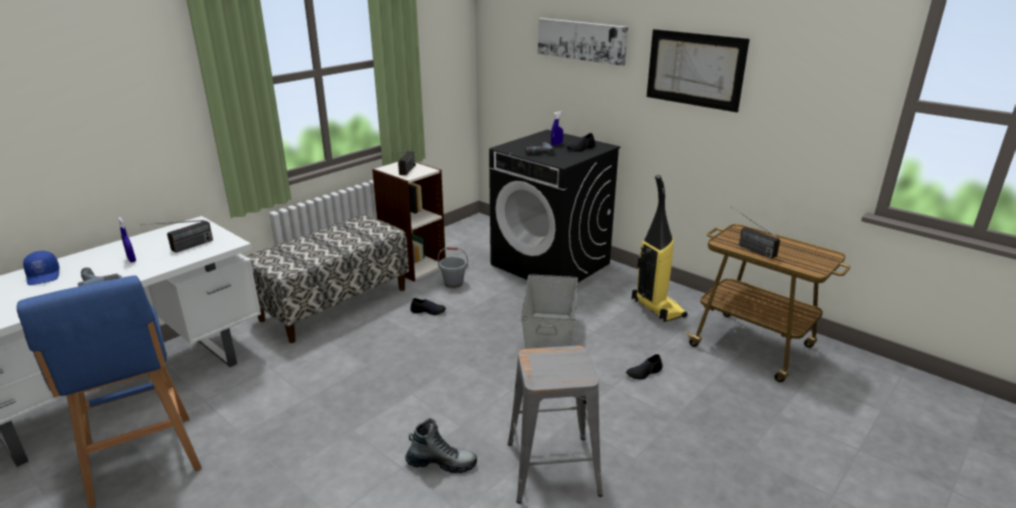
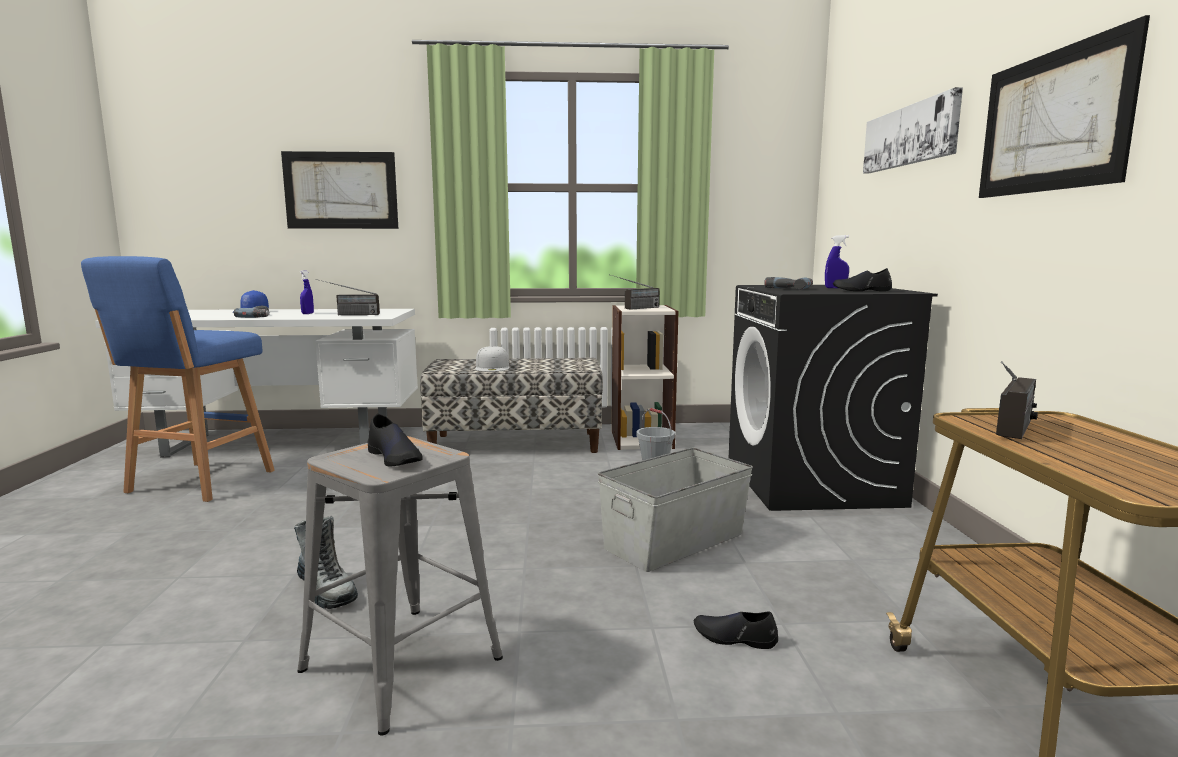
camera: 45 degrees right, 15 degrees down
black shoe [410,298,446,315] -> black shoe moved to [368,414,423,466]
vacuum cleaner [632,175,687,322] -> none
radio [732,207,780,259] -> radio turned 150 degrees counterclockwise [996,361,1038,439]
none -> picture [281,151,398,229]
none -> white cap [475,346,509,372]

